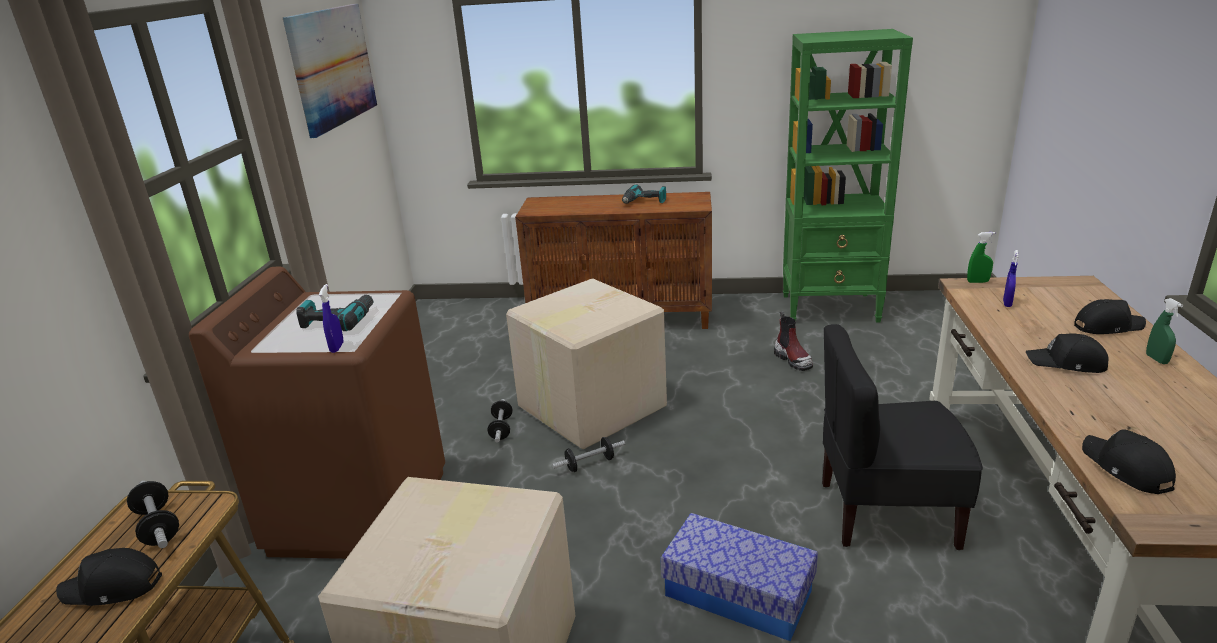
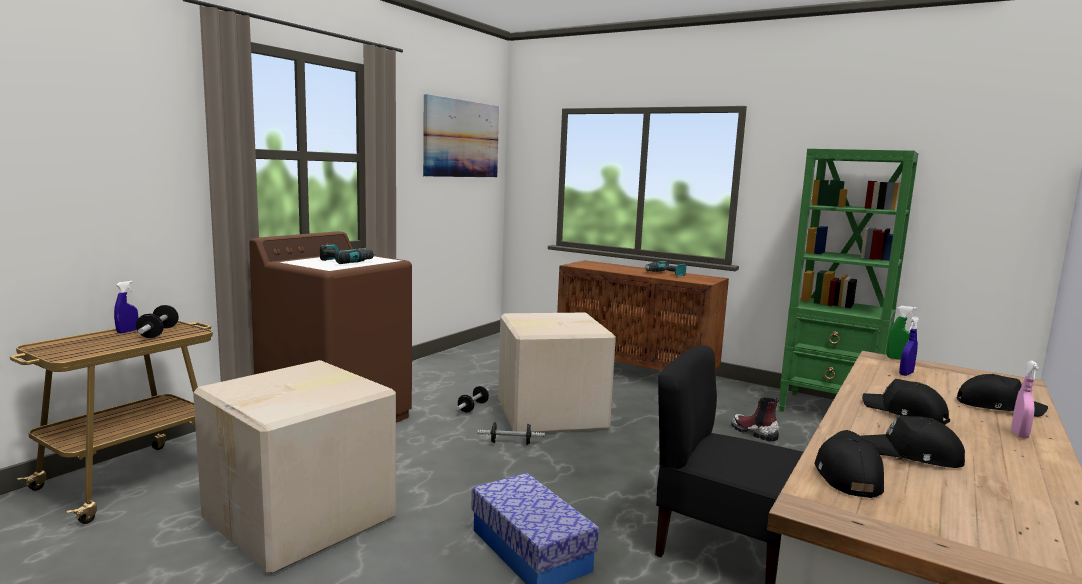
camera: 25 degrees right, 15 degrees down
black cap [56,548,162,606] -> black cap moved to [861,415,965,468]
blue spray bottle [319,284,344,353] -> blue spray bottle moved to [114,281,138,333]
boot [774,311,813,371] -> boot turned 135 degrees clockwise [731,397,781,442]
green spray bottle [1146,298,1183,364] -> pink spray bottle [1011,361,1039,439]

